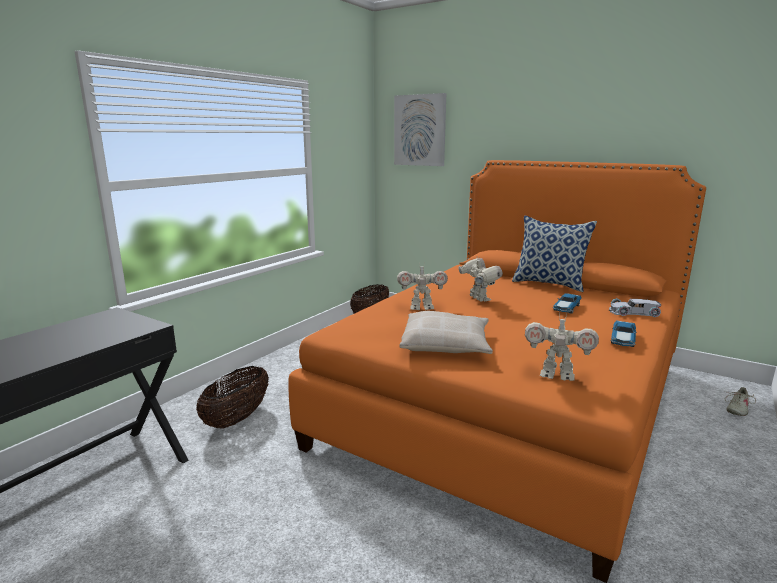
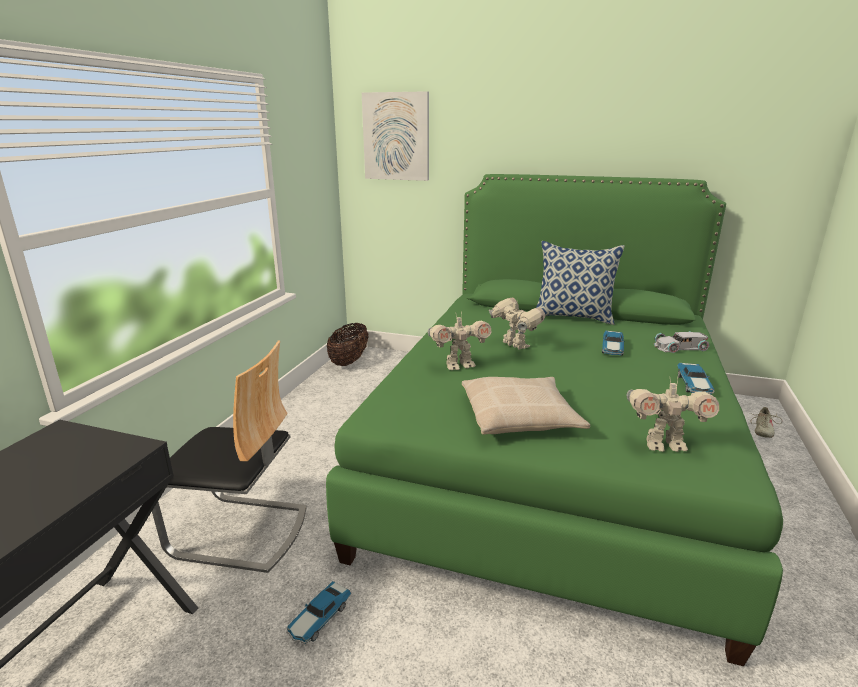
camera: 15 degrees left, 5 degrees up
basket [196,366,269,429] -> chair [152,340,307,573]
orange bed [288,160,706,583] -> green bed [326,174,783,666]
none -> toy car [286,581,351,644]

